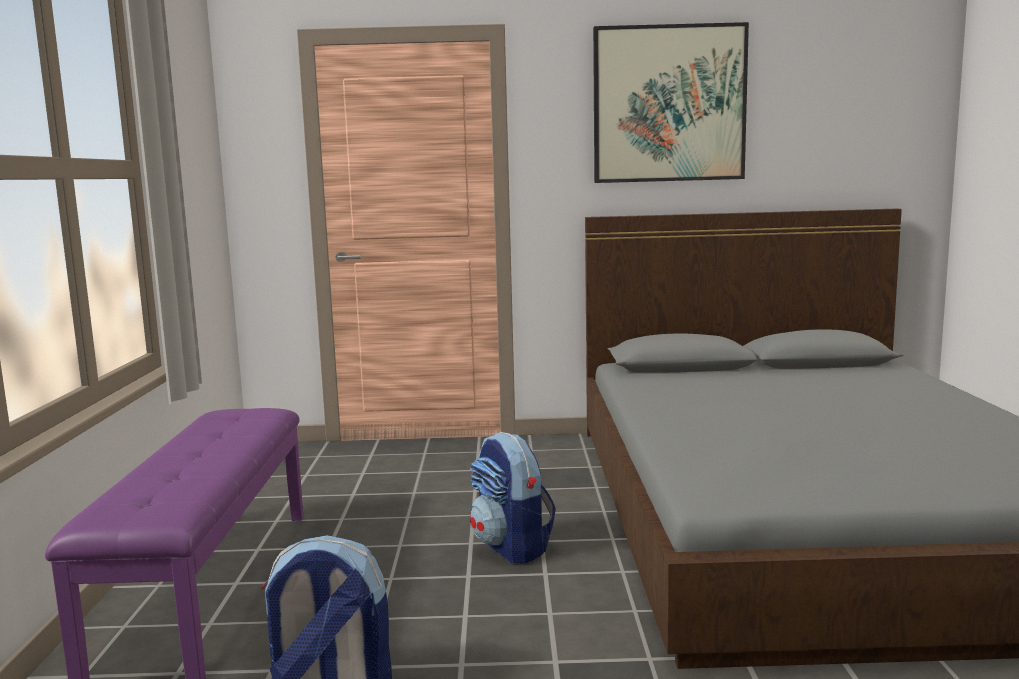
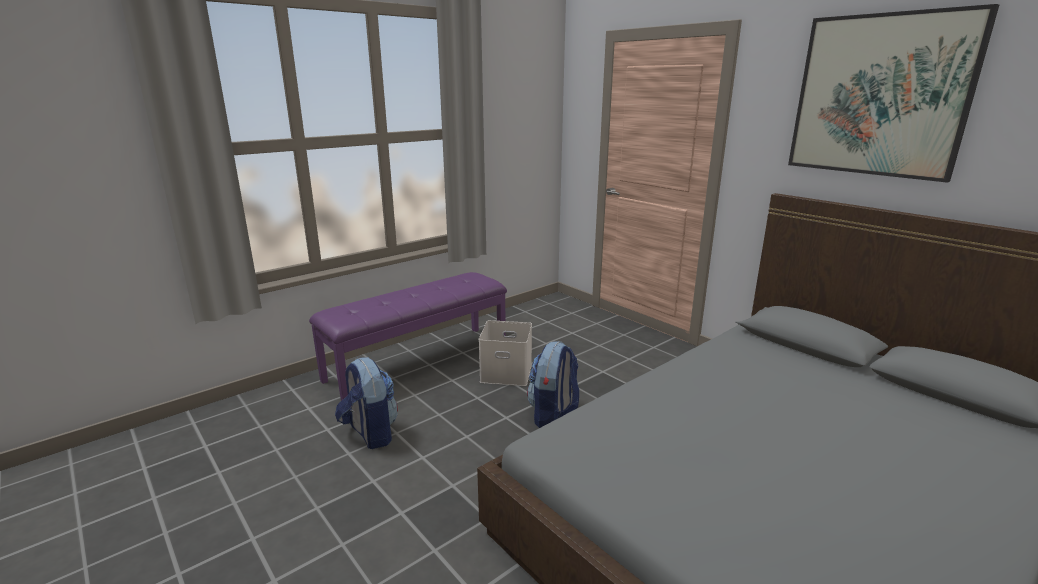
camera: 50 degrees right, 10 degrees up
none -> white storage box [479,320,532,386]

